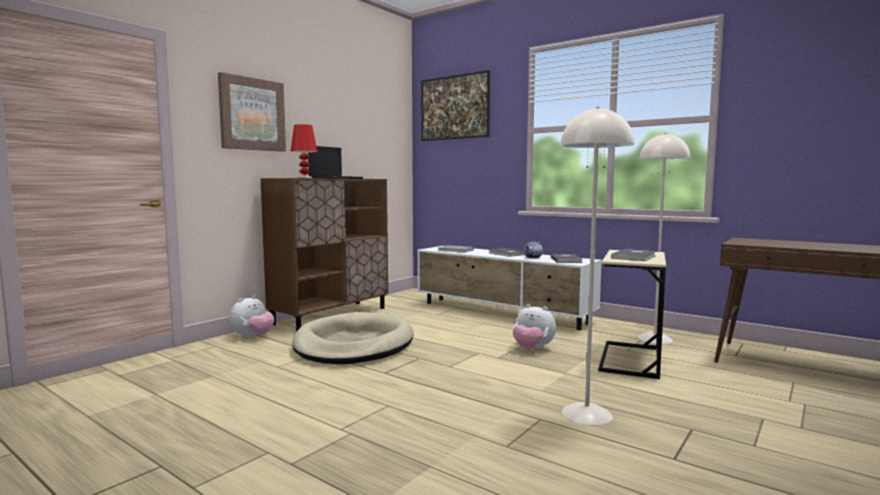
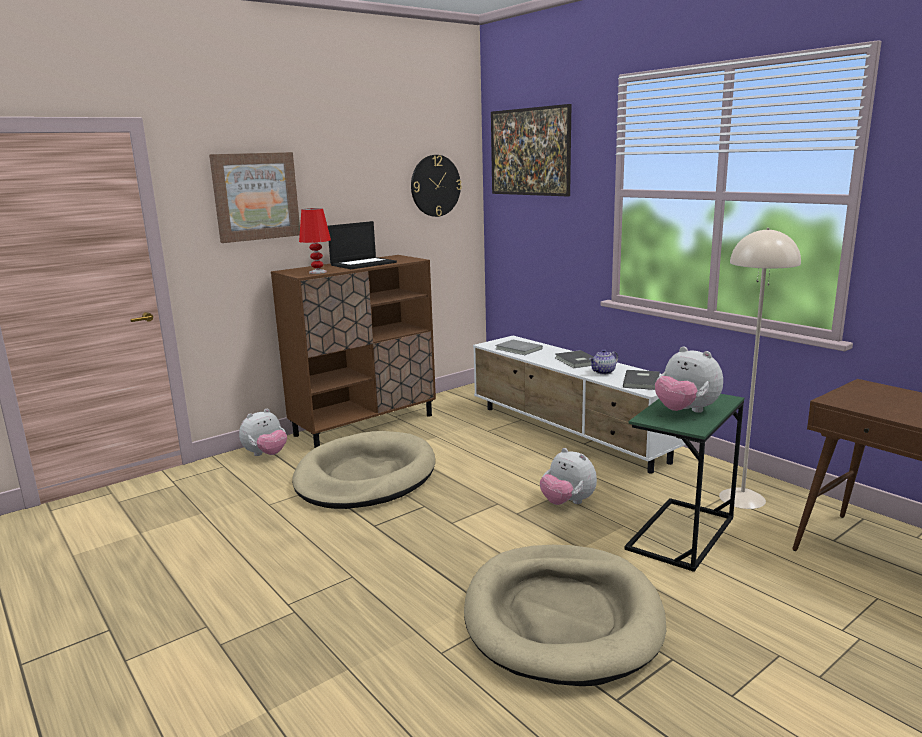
camera: 15 degrees right, 10 degrees up
beige floor lamp [560,107,634,425] -> beige dog bed [464,545,666,686]
beige side table [598,250,666,379] -> green side table [625,394,744,572]
grey book [611,249,656,261] -> plush toy [655,346,723,413]
none -> wall clock [411,155,462,217]

